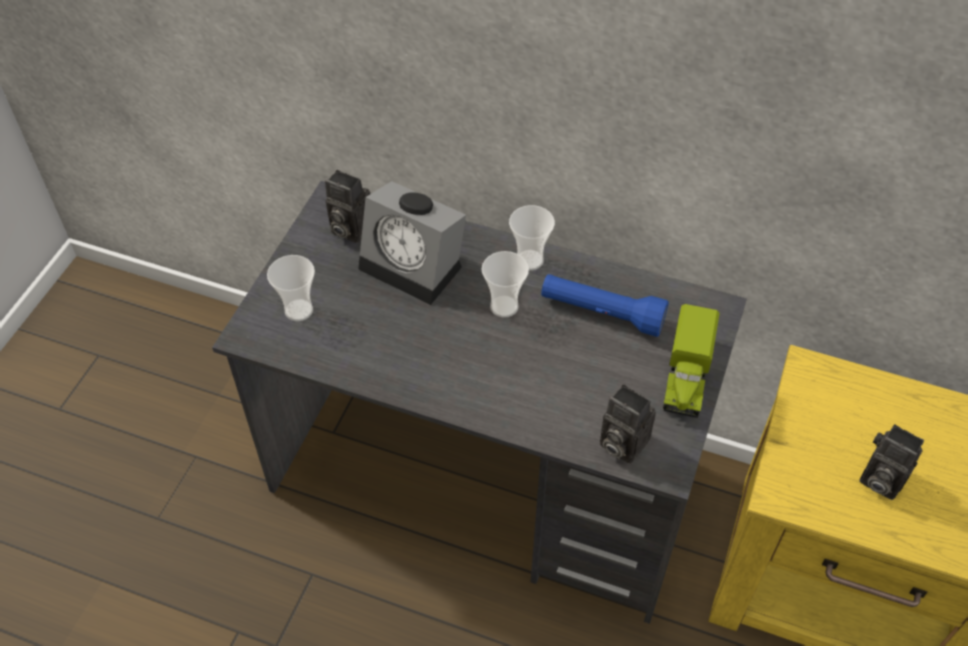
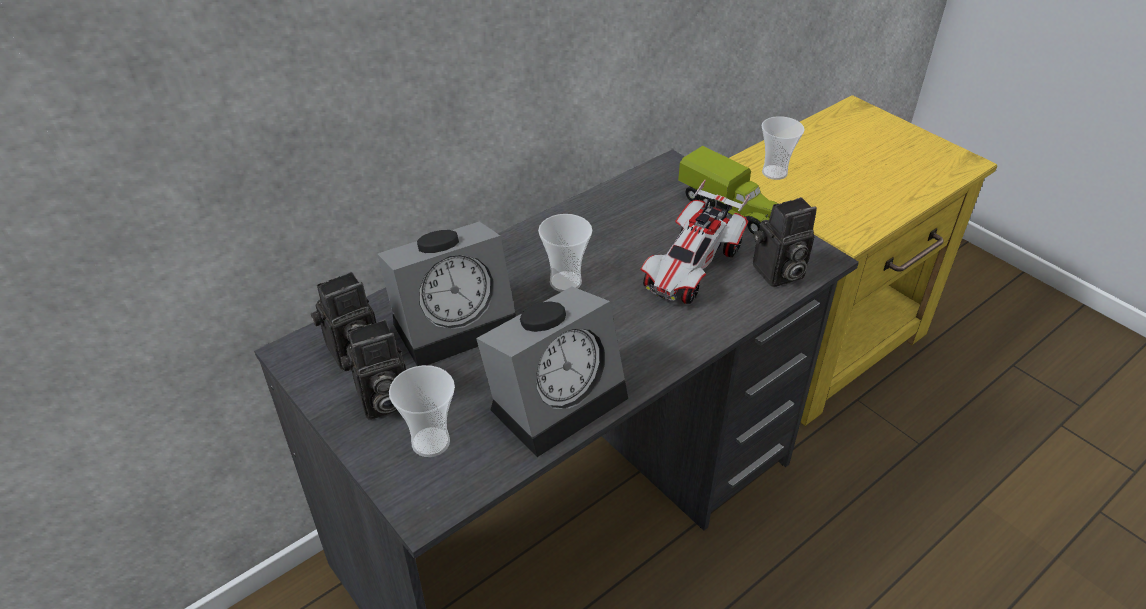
camera: 60 degrees left, 10 degrees down
cup [509,205,555,270] -> cup moved to [762,116,805,180]
blue flashlight [541,274,669,337] -> none
camera [859,424,924,500] -> camera moved to [341,319,406,419]
none -> alarm clock [476,286,628,457]
none -> toy car [641,180,749,304]

